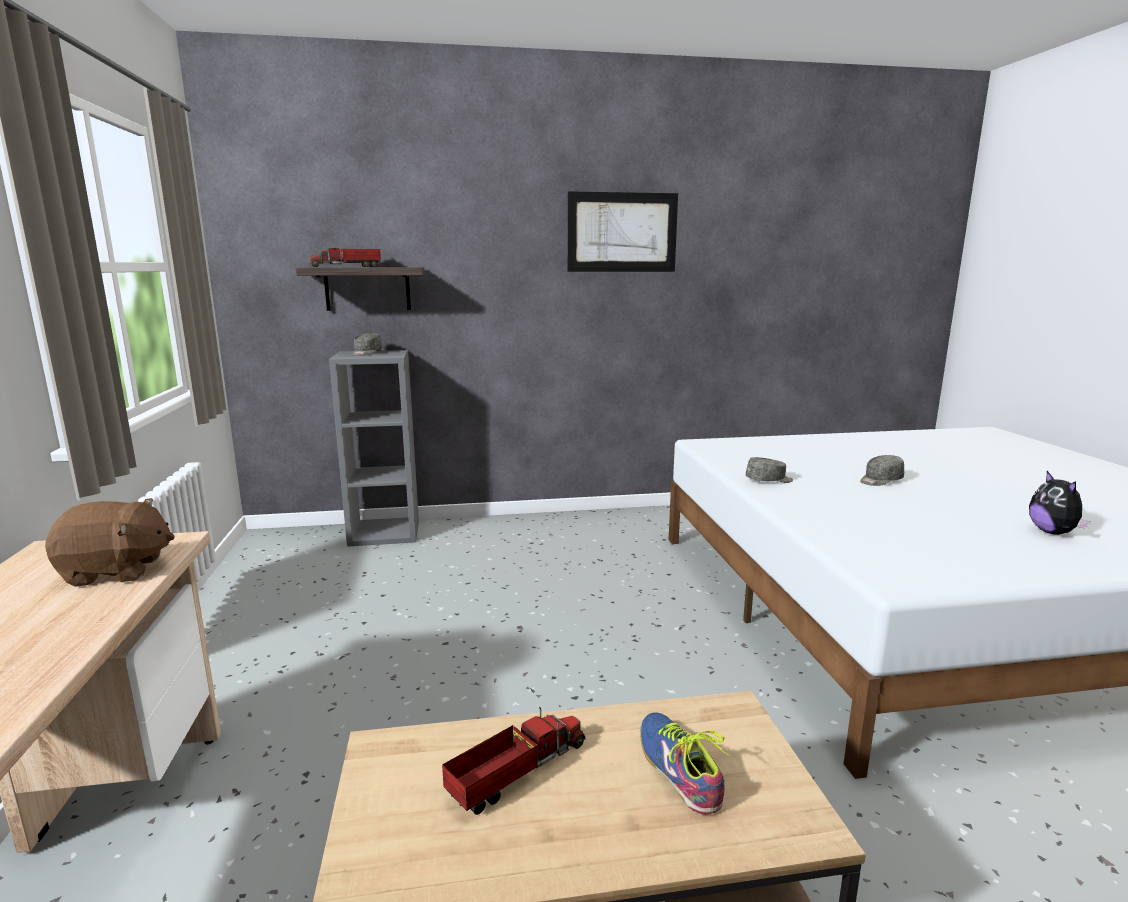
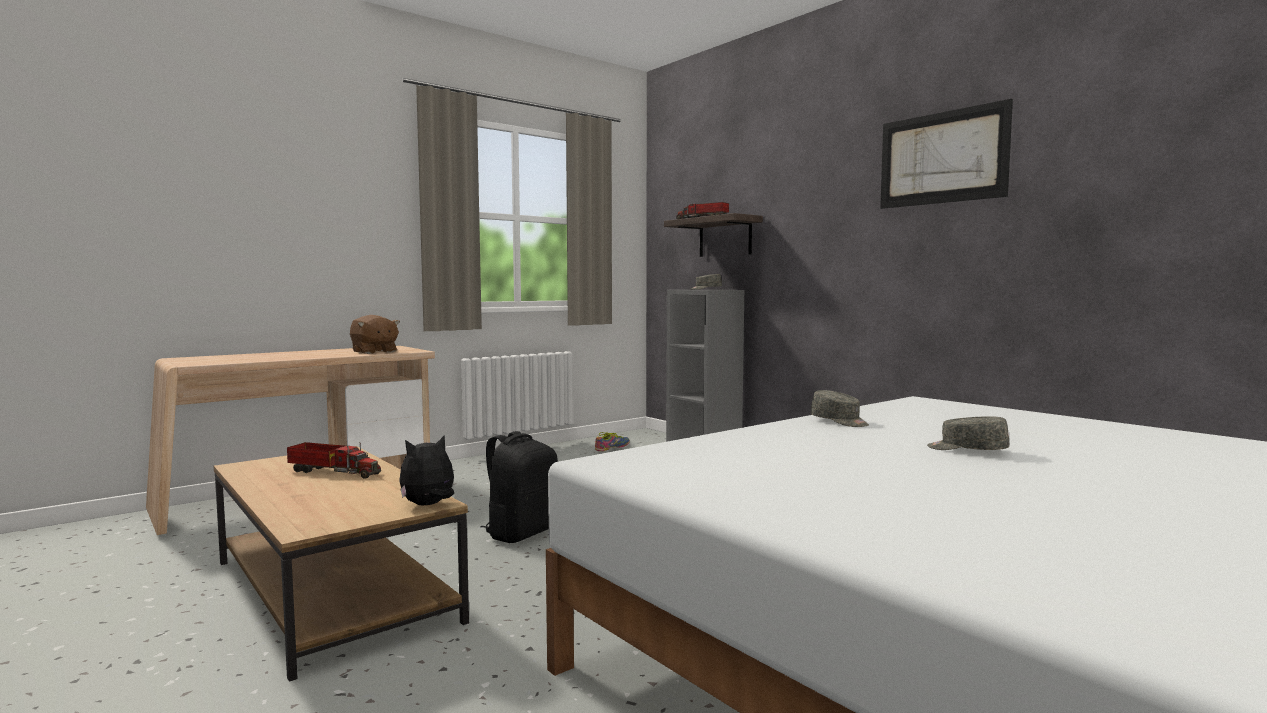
camera: 60 degrees right, 10 degrees down
shoe [640,712,730,814] -> shoe moved to [595,432,630,451]
plush toy [1029,471,1091,535] -> plush toy moved to [399,435,454,505]
none -> black backpack [480,431,558,543]

